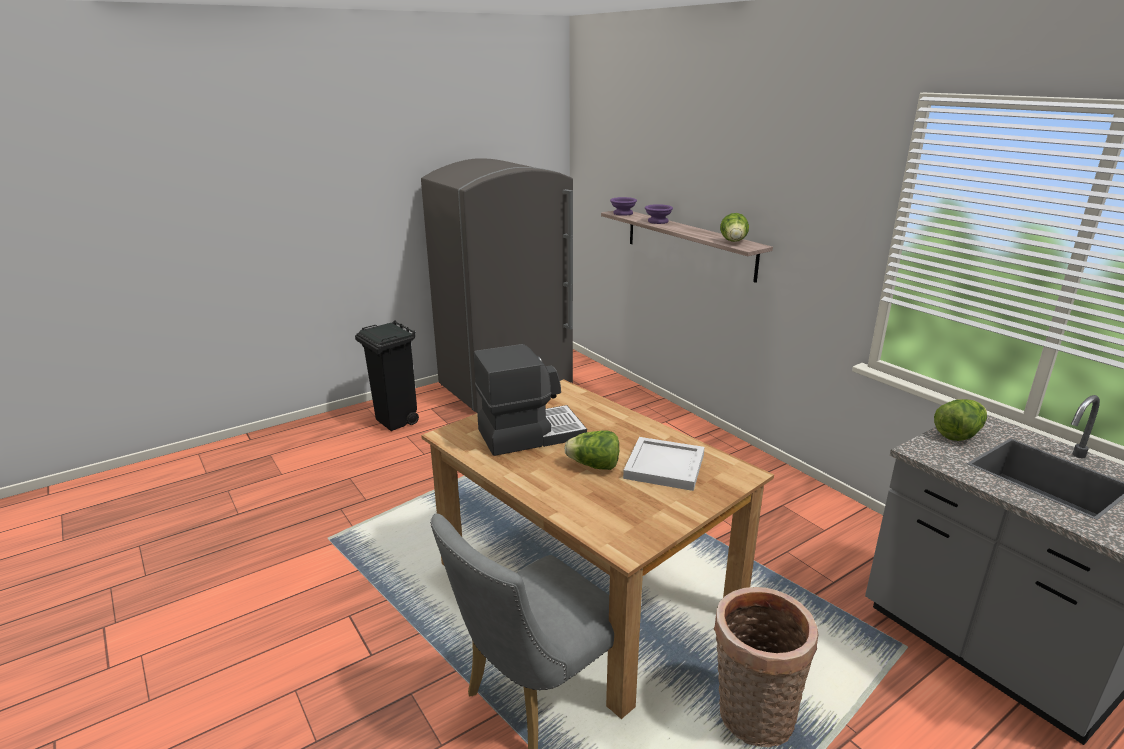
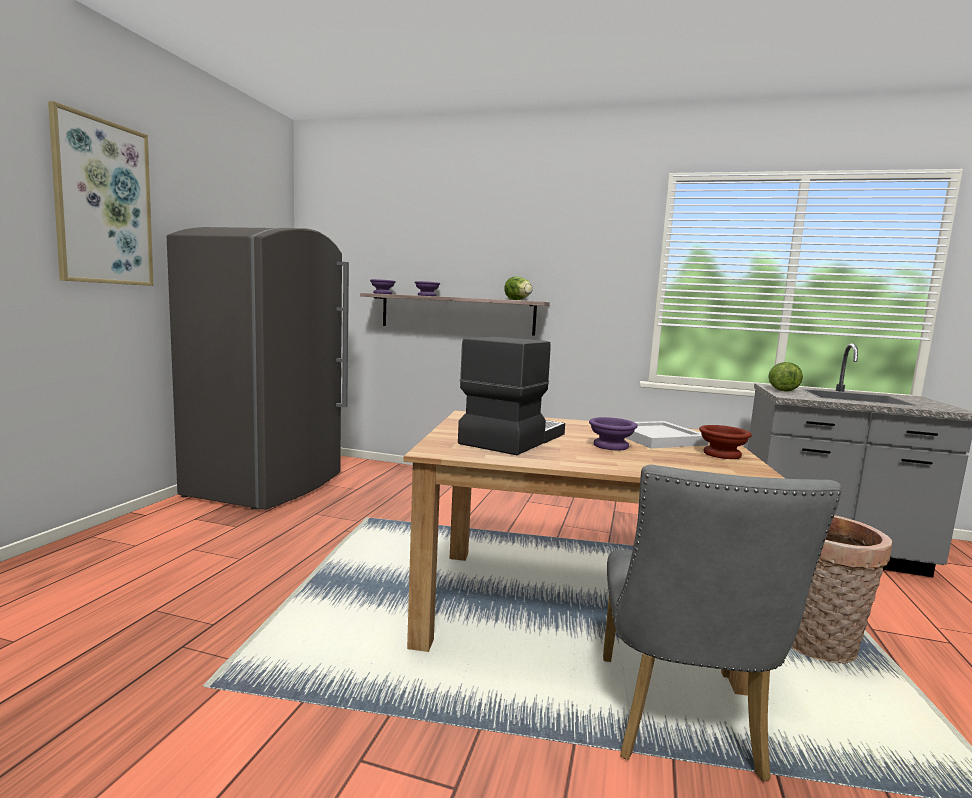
camera: 40 degrees left, 15 degrees down
black trash can [355,320,419,431] -> none
lettuce [565,430,619,470] -> purple bowl [589,417,638,450]
none -> picture [48,101,153,286]
none -> brown bowl [699,425,752,459]

